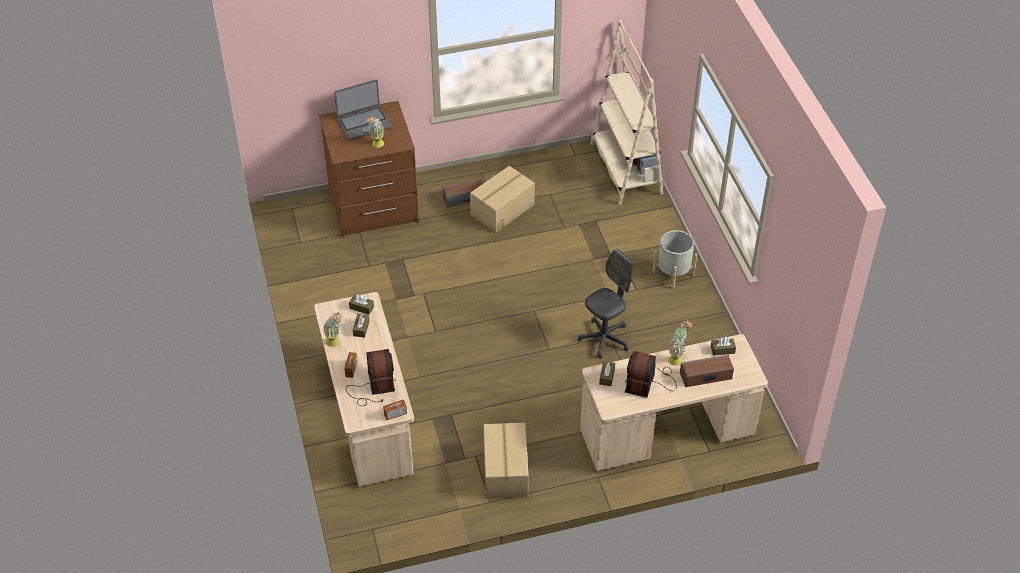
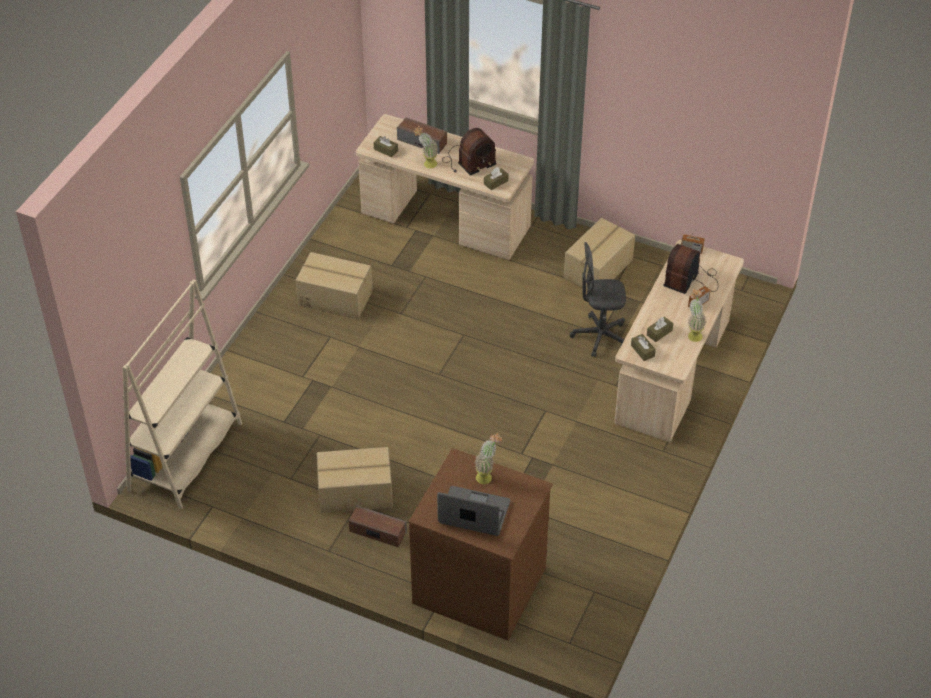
camera: 140 degrees left, 0 degrees up
grey office chair [578,249,633,359] -> grey office chair moved to [570,242,626,357]
grey planter [653,230,697,289] -> none
none -> cardboard box [296,252,373,319]

